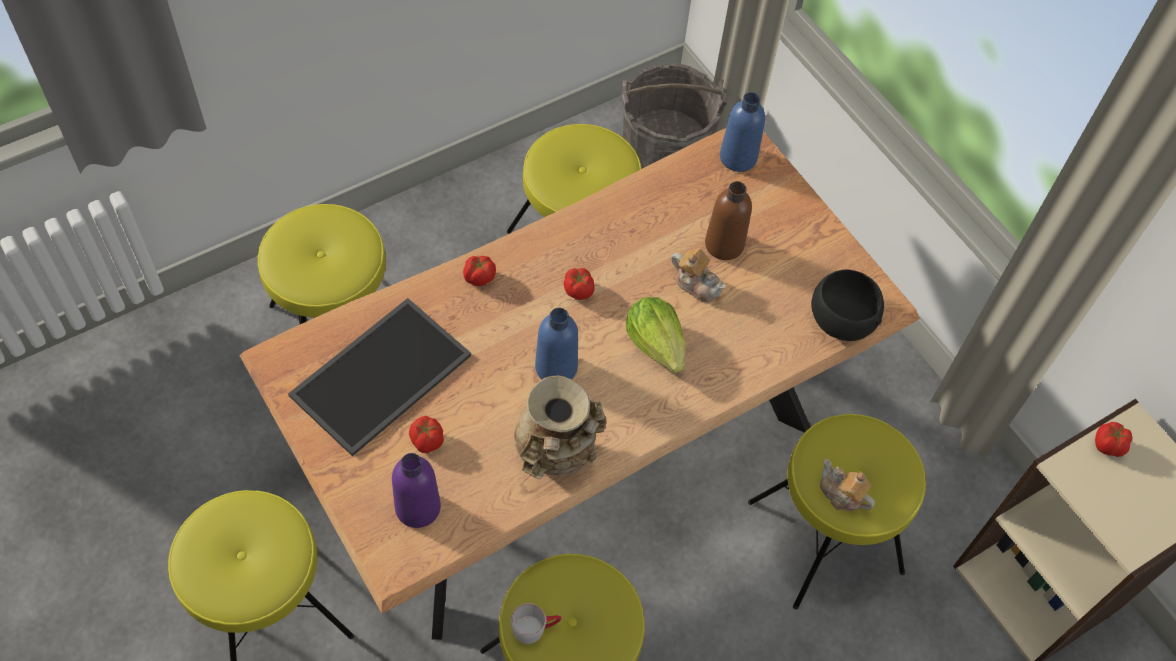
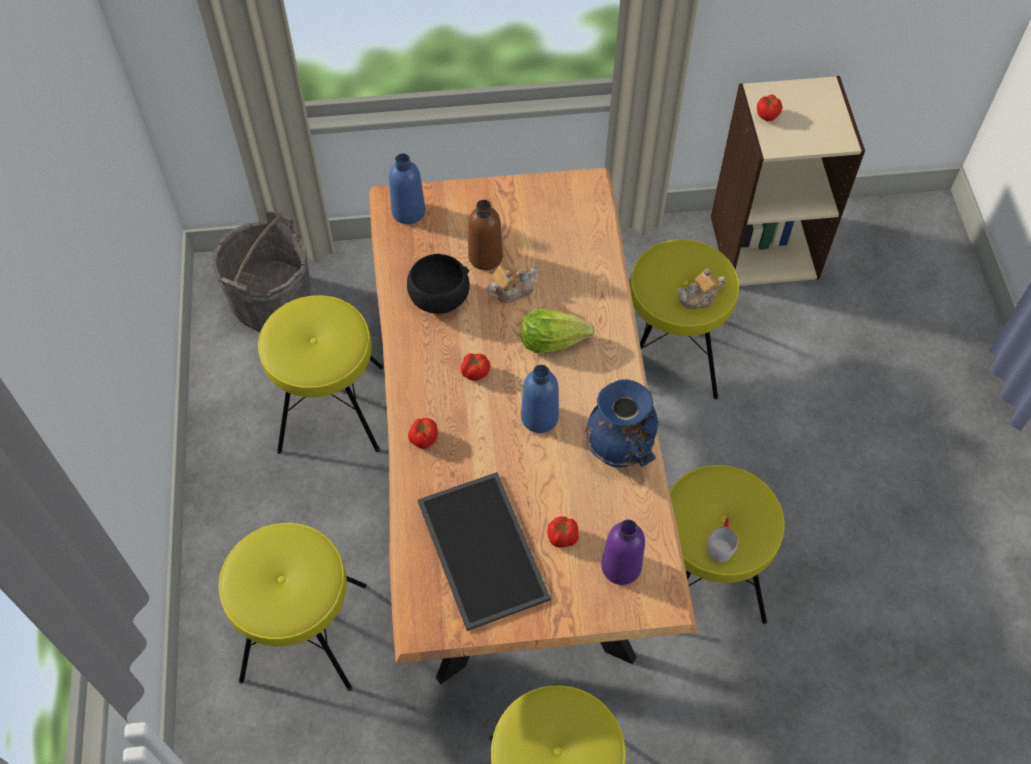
camera: 60 degrees left, 0 degrees up
beige vase [514,375,607,480] -> blue vase [585,379,659,468]
black bowl [811,269,884,341] -> black bowl moved to [407,254,470,314]

